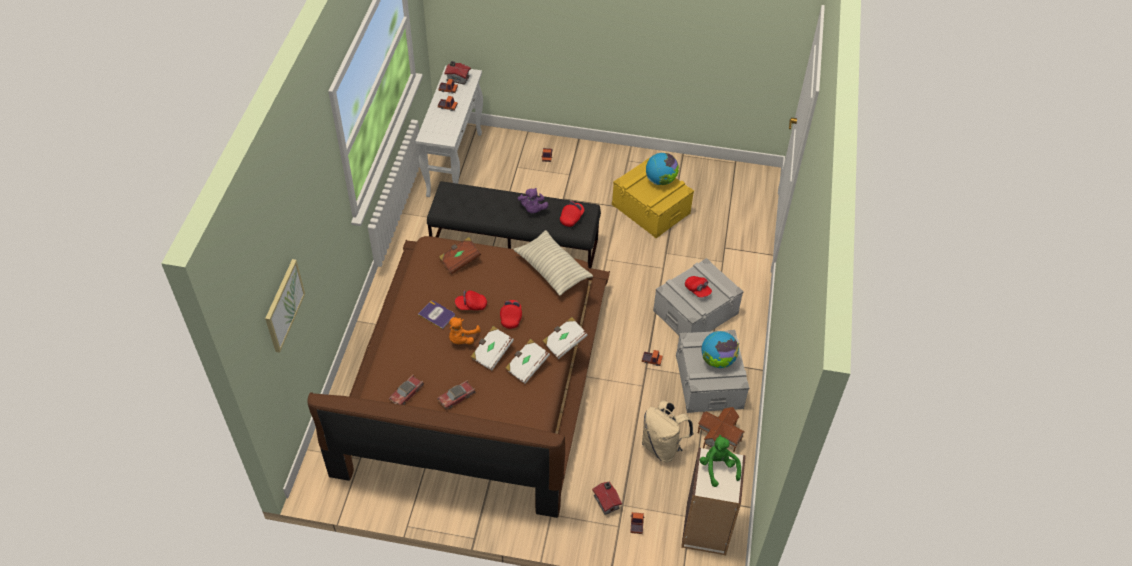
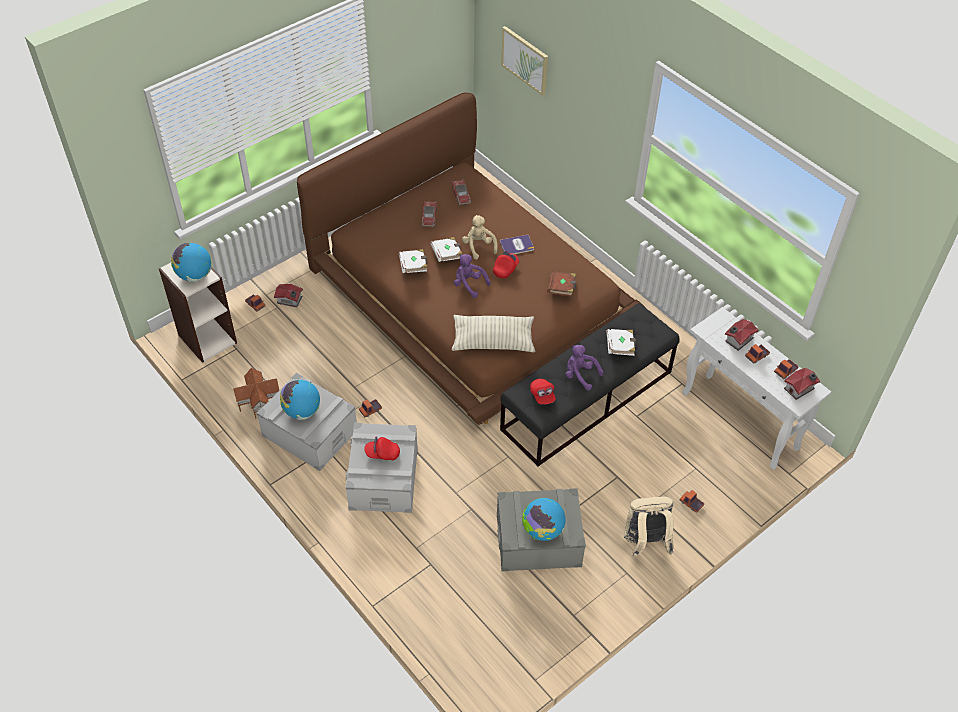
camera: 130 degrees right, 0 degrees up
orange plush toy [449,317,481,344] -> beige plush toy [462,215,498,260]
red cap [500,300,522,329] -> purple plush toy [454,254,491,298]
white book [542,317,588,359] -> white book moved to [607,329,636,356]
yellow storage box [612,158,694,238] -> grey storage box [497,488,586,571]
beige backpack [642,400,694,463] -> beige backpack moved to [624,497,674,558]
green plush toy [700,435,741,487] -> globe [171,243,211,282]
none -> toy house [725,319,758,351]

